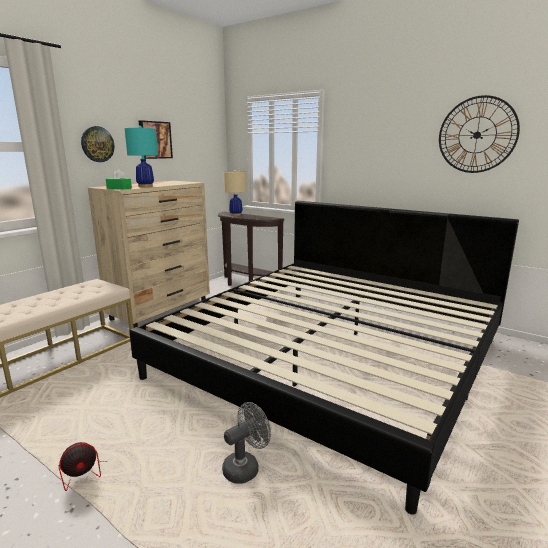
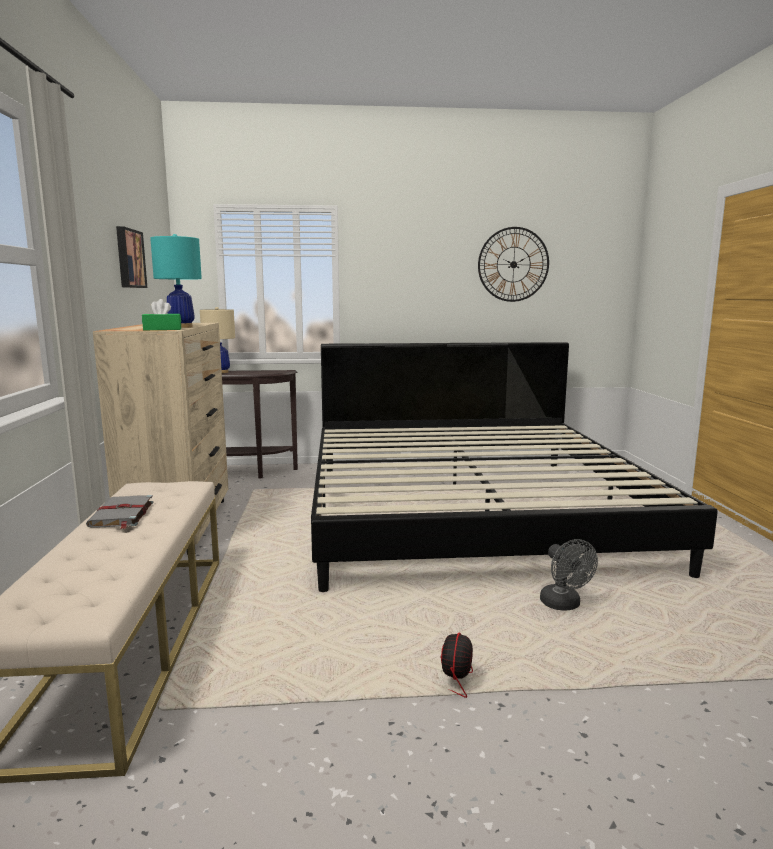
camera: 40 degrees left, 5 degrees down
wall clock [81,126,115,162] -> none
grey fan [222,402,271,484] -> grey fan turned 150 degrees clockwise [540,539,598,611]
none -> grey book [86,495,153,529]

